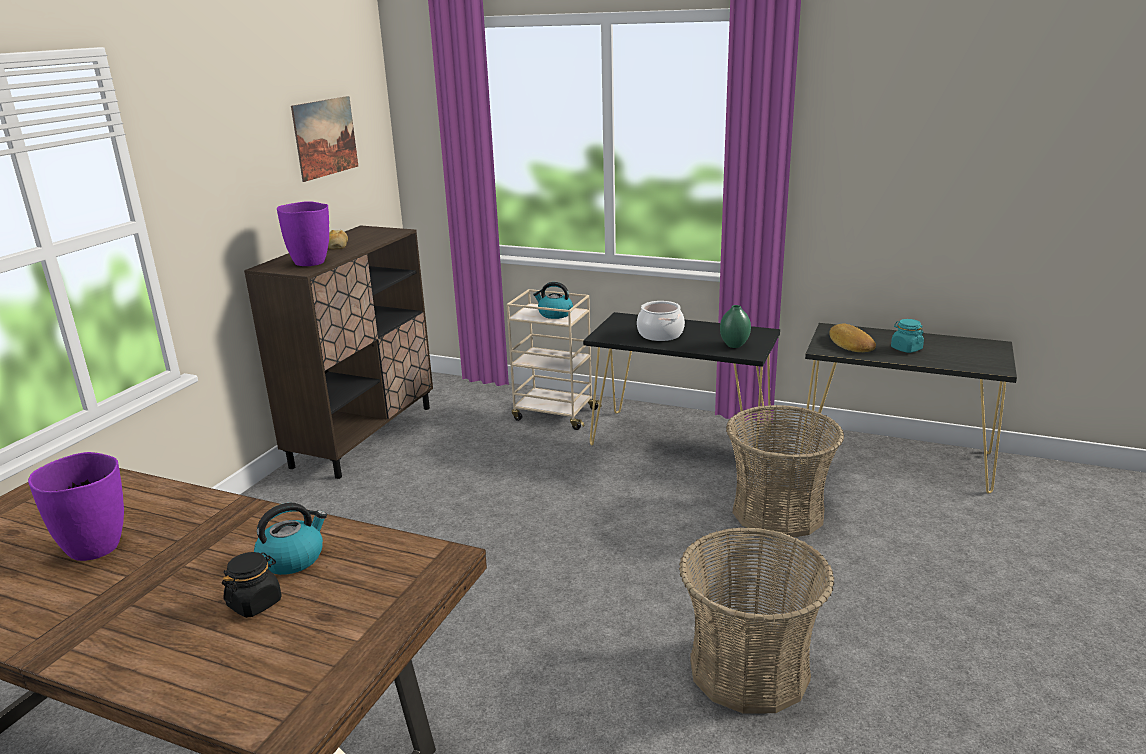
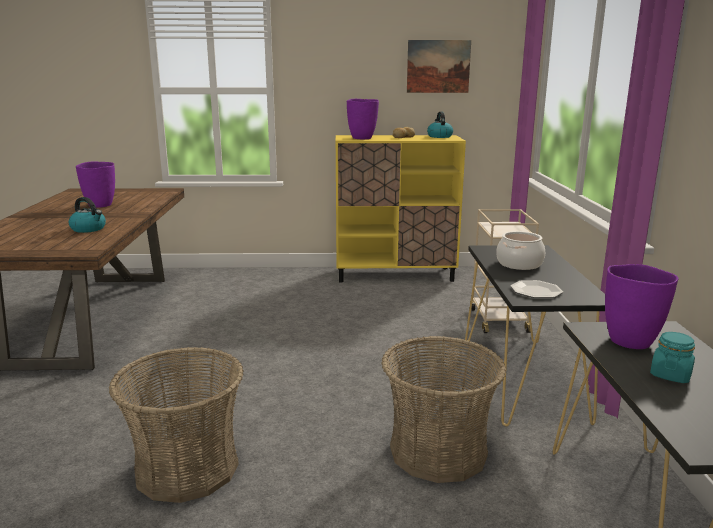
camera: 65 degrees right, 5 degrees down
black jar [222,552,282,618] -> none
brown cabinet [244,225,433,479] -> yellow cabinet [335,135,466,283]
kettle [533,282,573,319] -> kettle moved to [427,112,453,138]
green vase [720,305,751,348] -> plate [511,280,563,298]
bread [829,323,876,352] -> purple vase [605,264,678,349]

